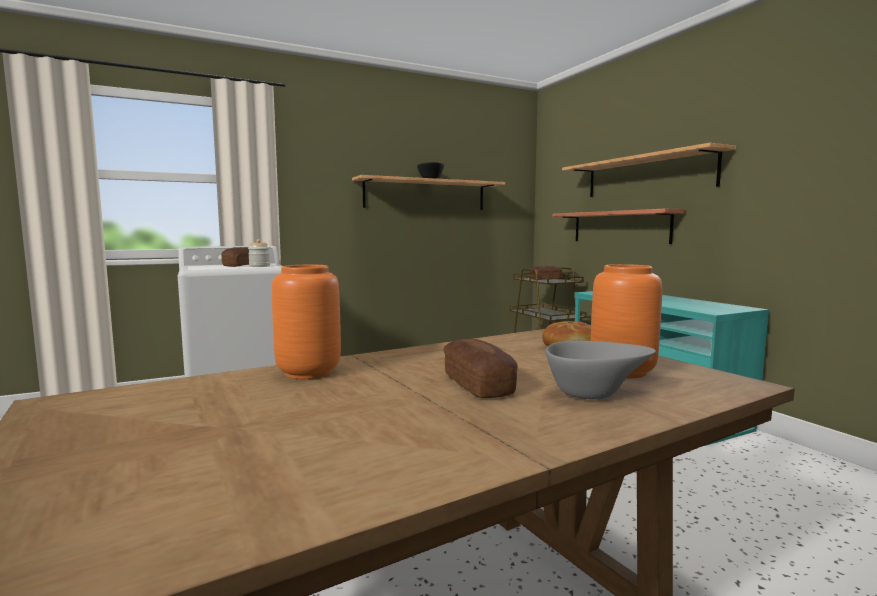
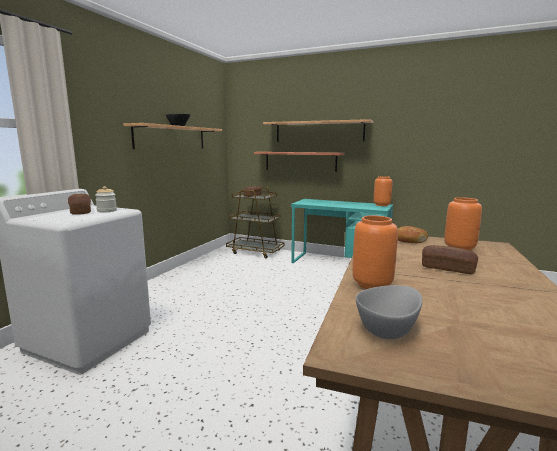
camera: 40 degrees left, 5 degrees up
grey bowl [546,341,656,399] -> grey bowl moved to [356,285,422,339]
none -> orange vase [374,176,392,206]

